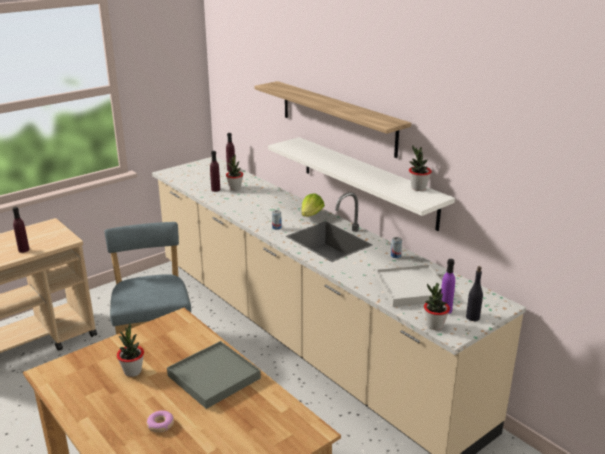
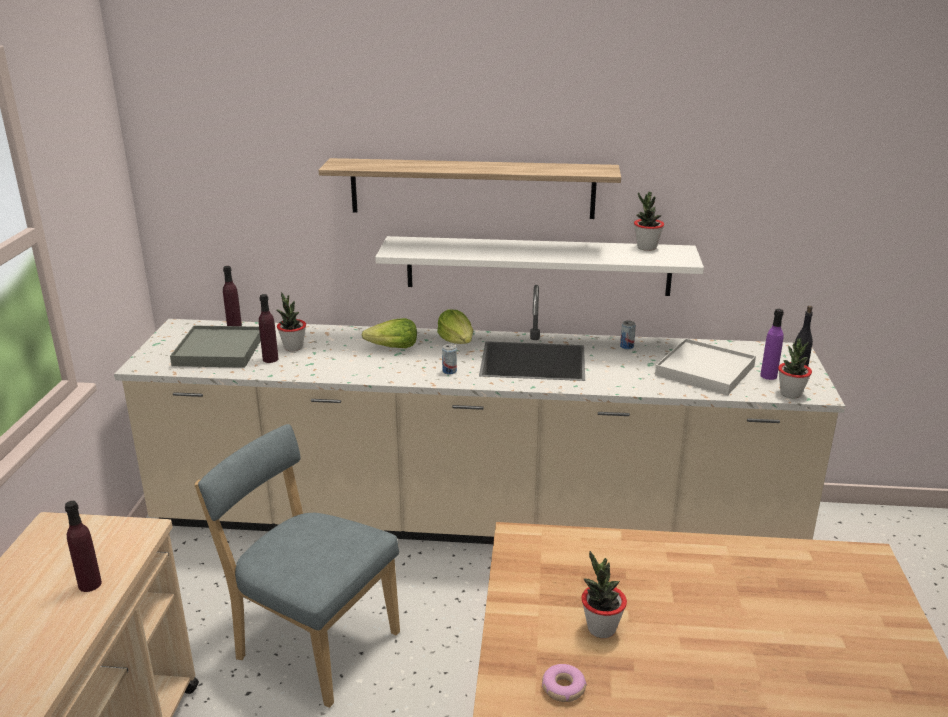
camera: 45 degrees left, 0 degrees up
donut [147,410,174,433] -> donut moved to [542,664,587,702]
grey tray [167,341,261,409] -> grey tray moved to [170,326,261,368]
none -> lettuce [362,318,417,348]

